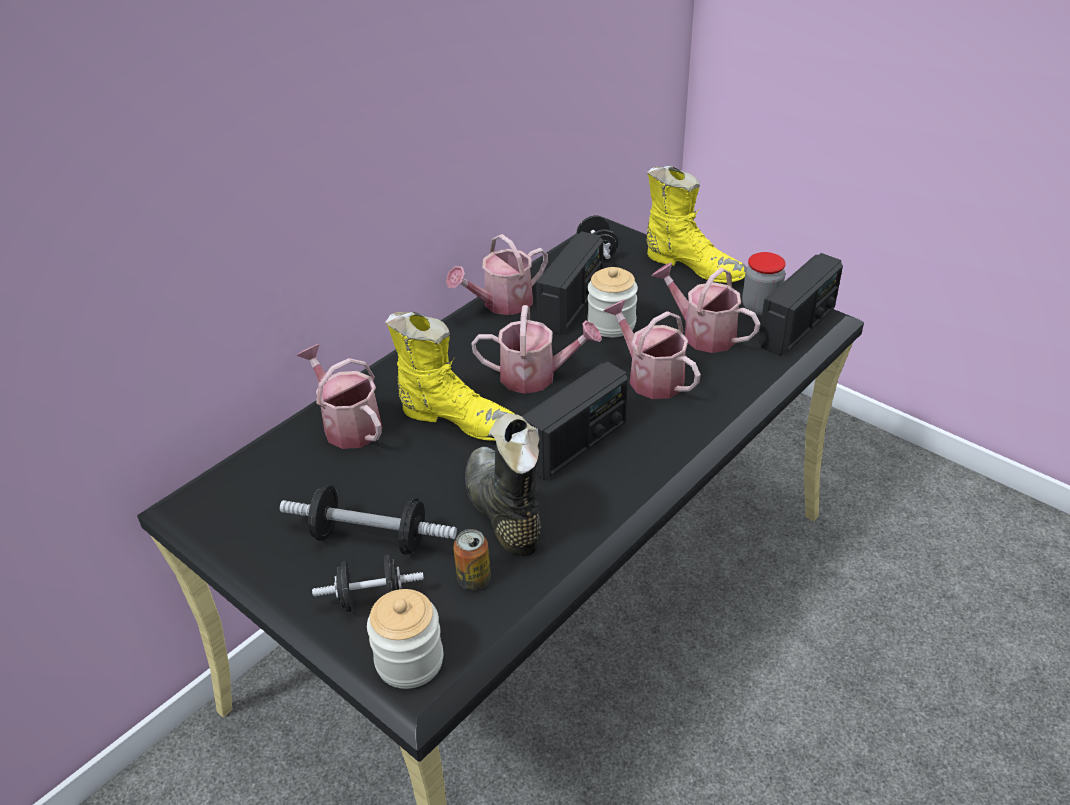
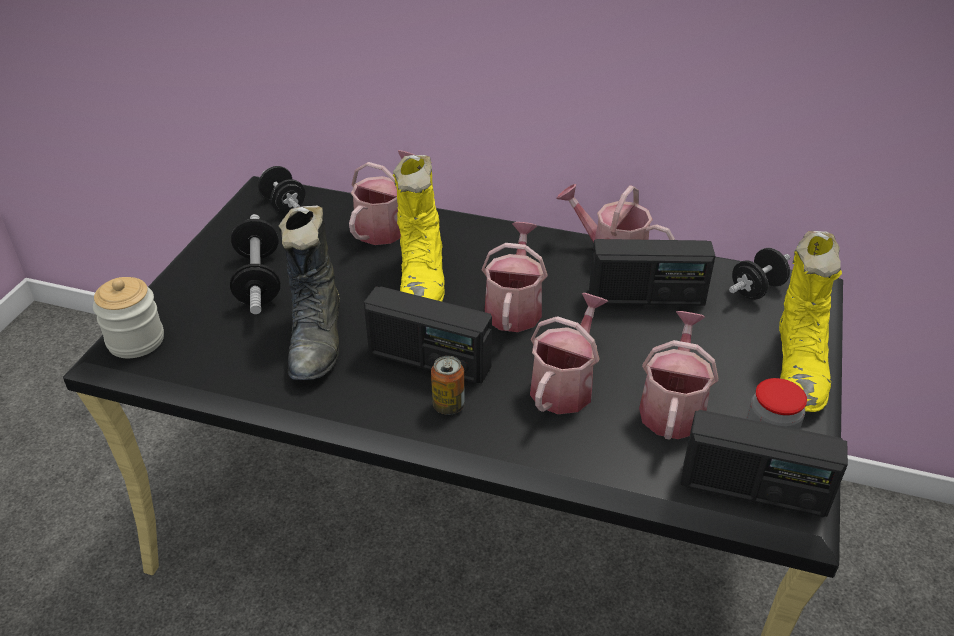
camera: 65 degrees right, 0 degrees up
black dumbbell [312,555,424,612] -> black dumbbell moved to [258,166,305,213]
can [453,529,491,590] -> can moved to [431,356,465,415]
black boot [465,413,541,556] -> black boot turned 135 degrees clockwise [279,206,340,380]
watering can [471,305,602,394] -> watering can turned 150 degrees counterclockwise [482,222,548,332]
jar [587,267,638,338] -> none

